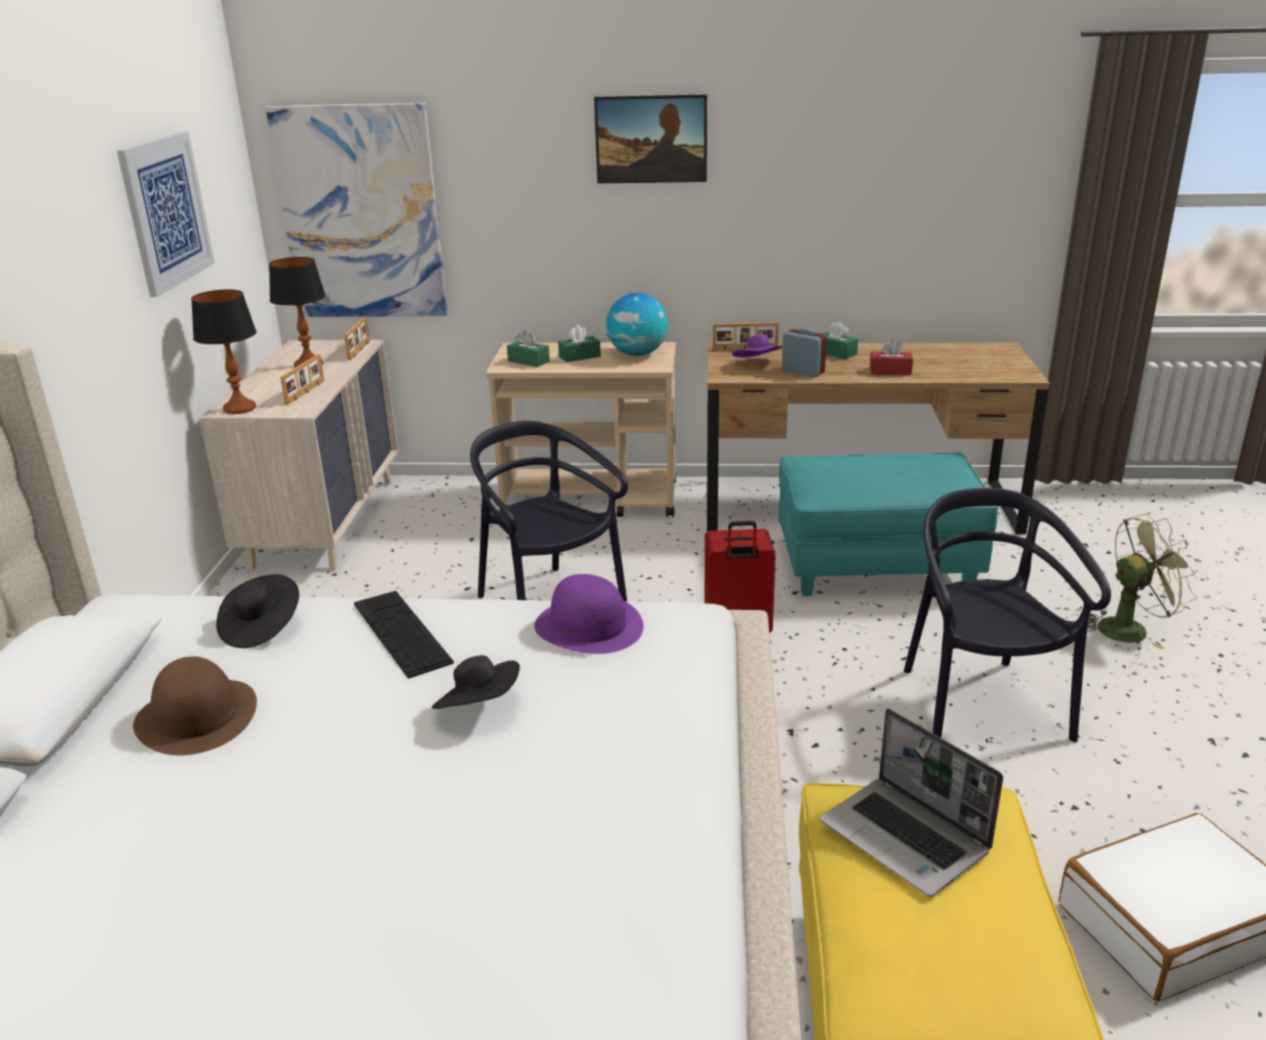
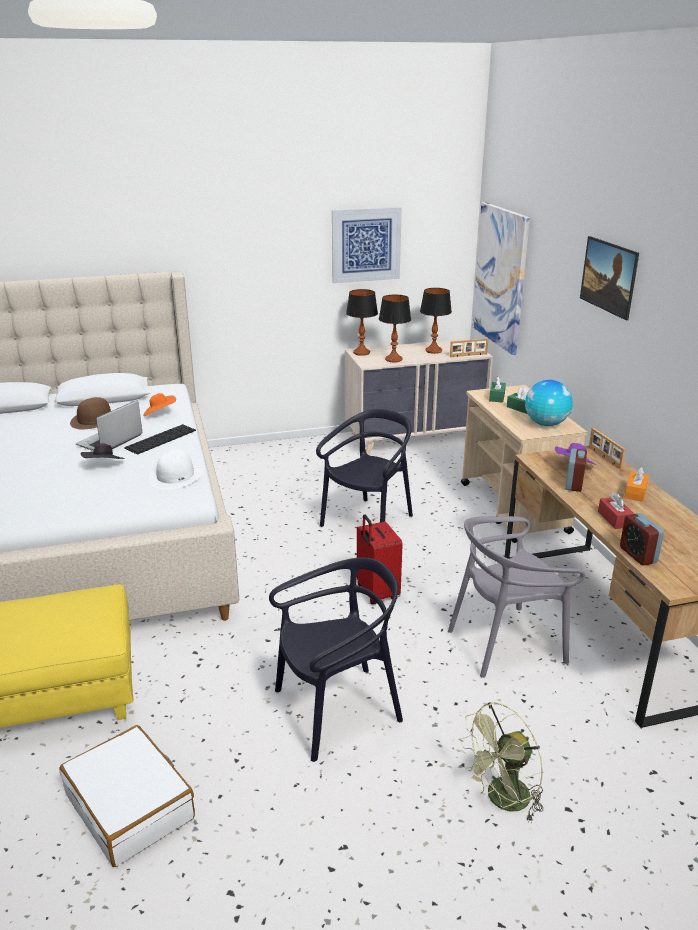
camera: 70 degrees right, 0 degrees up
black hat [216,574,299,648] -> orange hat [143,393,176,416]
picture frame [280,354,324,405] -> table lamp [379,295,411,362]
purple hat [534,574,644,654] -> white hat [148,449,202,490]
turquoise ottoman [778,452,998,596] -> grey chair [448,516,586,678]
laptop [820,708,1003,897] -> laptop moved to [76,400,143,451]
green tissue box [822,321,858,359] -> orange tissue box [624,467,649,502]
green fan [1088,514,1198,650] -> green fan turned 90 degrees clockwise [459,702,543,823]
none -> alarm clock [620,513,664,566]

